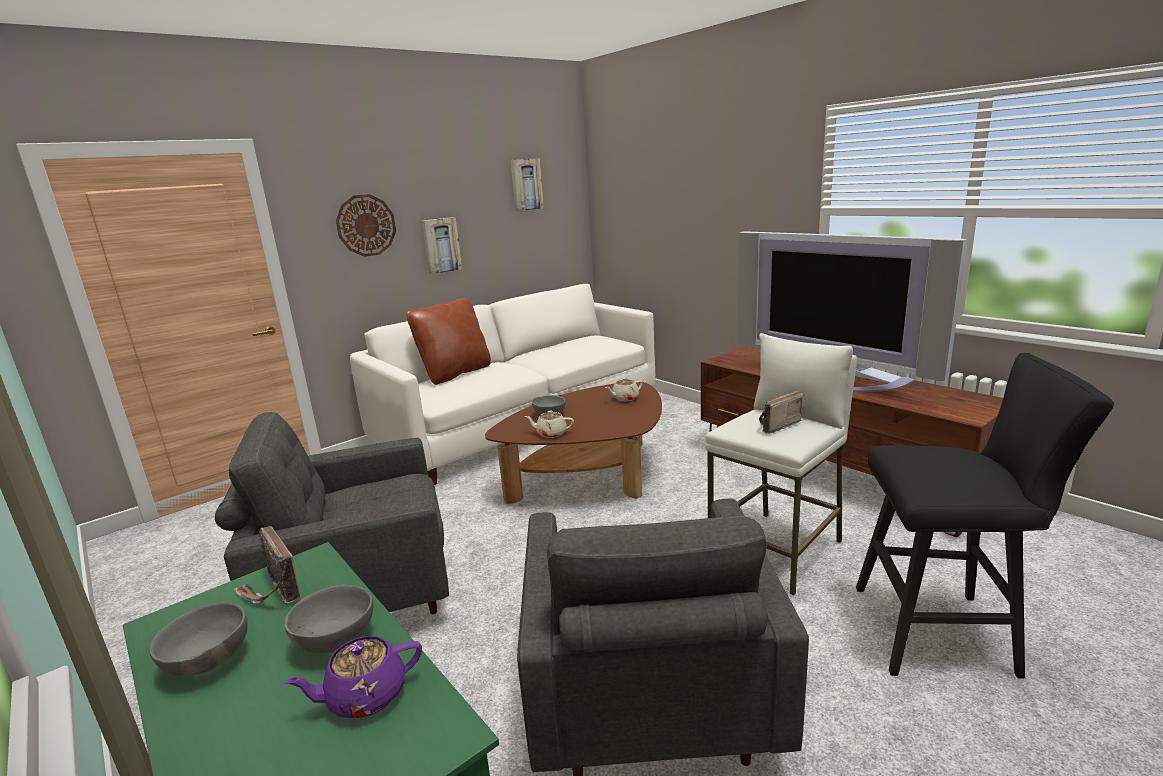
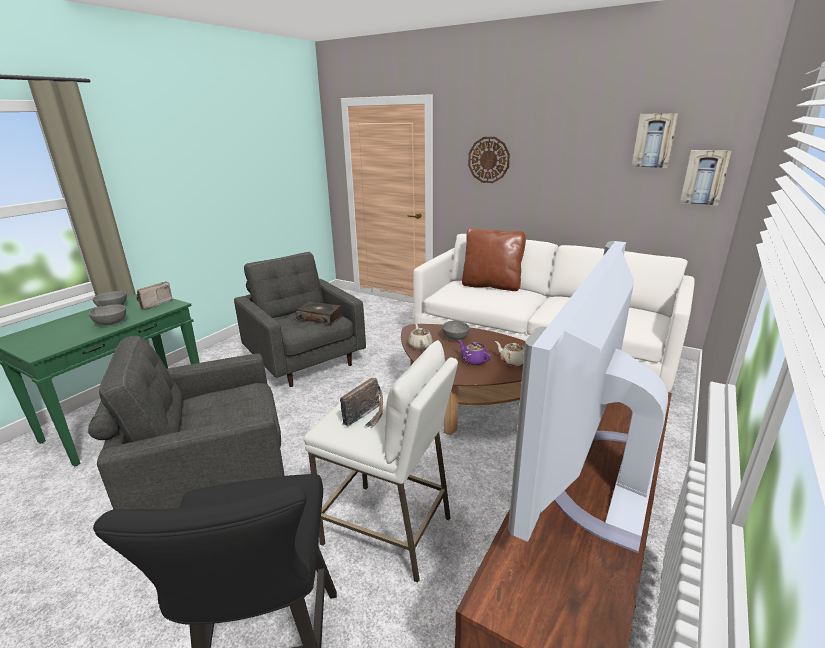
camera: 70 degrees right, 5 degrees up
purple teapot [284,636,422,718] -> purple teapot moved to [458,340,491,365]
picture [422,217,462,274] -> picture moved to [680,150,732,205]
radio [759,391,803,434] -> radio turned 90 degrees clockwise [340,378,383,428]
none -> book [296,301,342,325]

